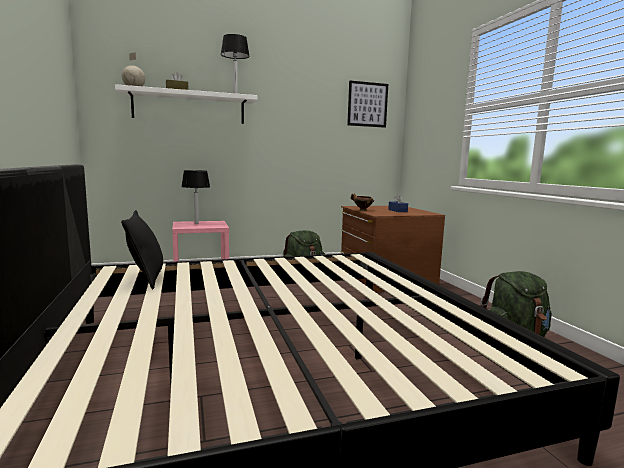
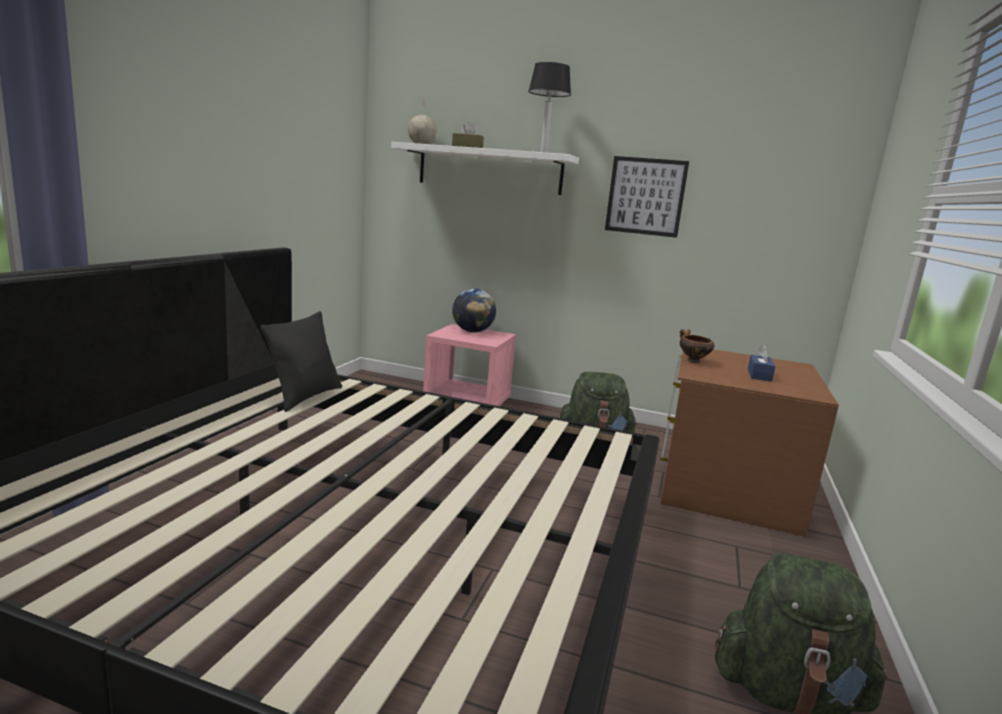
camera: 35 degrees right, 5 degrees up
table lamp [181,170,210,224] -> globe [452,289,496,332]
picture [347,80,388,128] -> picture moved to [605,156,689,238]

